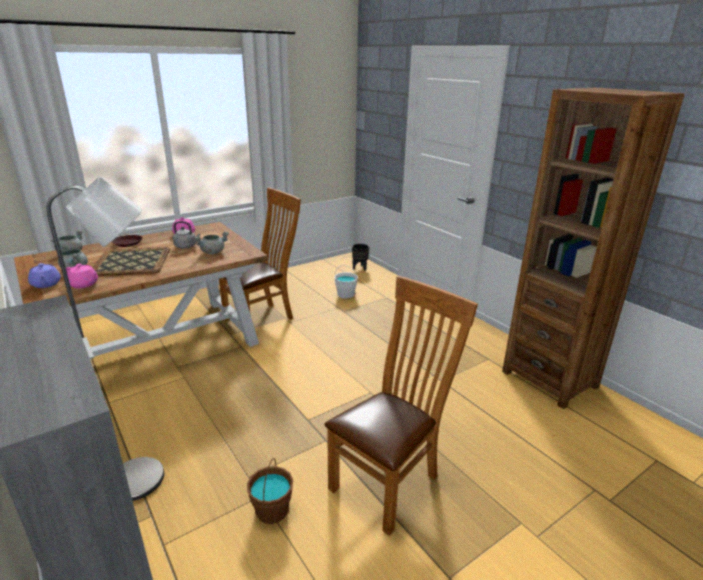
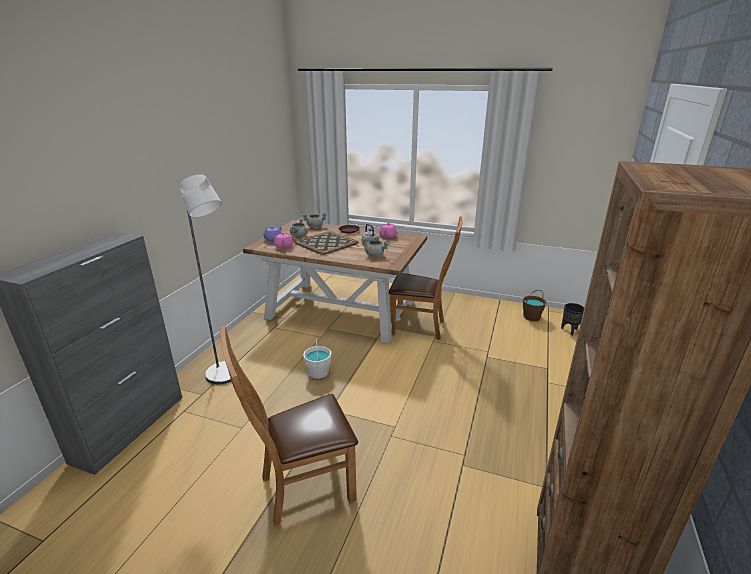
camera: 55 degrees right, 0 degrees up
brown bucket [247,458,293,524] -> brown bucket moved to [523,290,547,321]
brown chair [324,276,478,536] -> brown chair turned 150 degrees clockwise [220,325,358,526]
white bucket [334,265,358,298] -> white bucket moved to [303,339,331,379]

